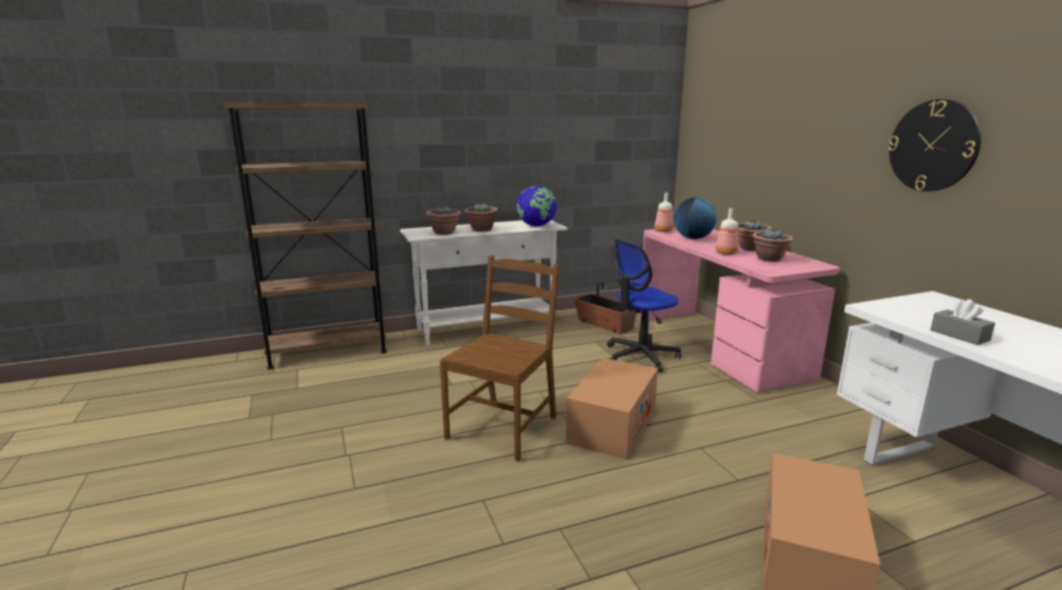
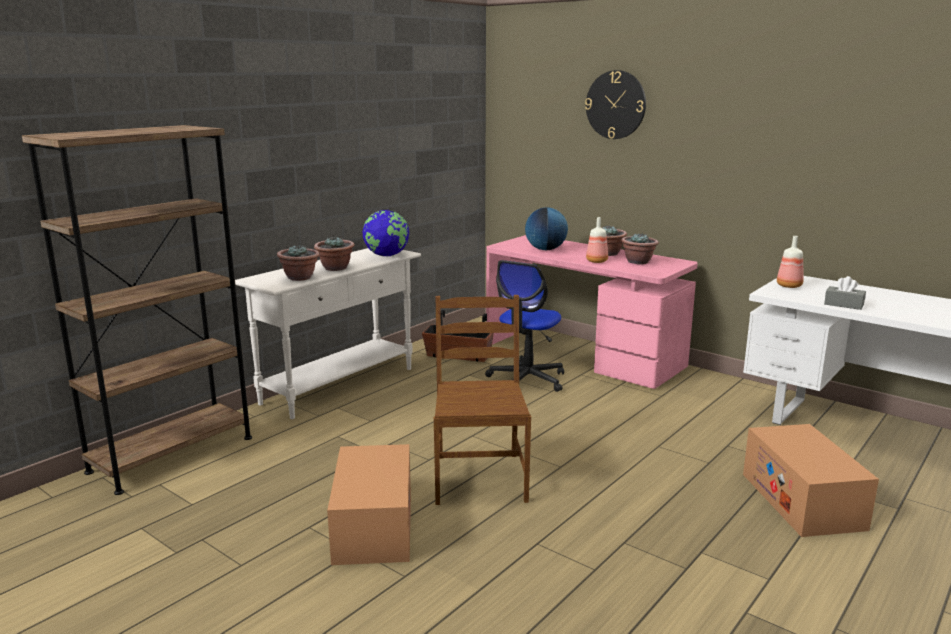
camera: 30 degrees left, 0 degrees up
cardboard box [566,358,658,460] -> cardboard box moved to [327,444,411,565]
bottle [654,193,674,232] -> bottle moved to [777,236,804,288]
wall clock [888,99,981,192] -> wall clock moved to [585,70,646,139]

